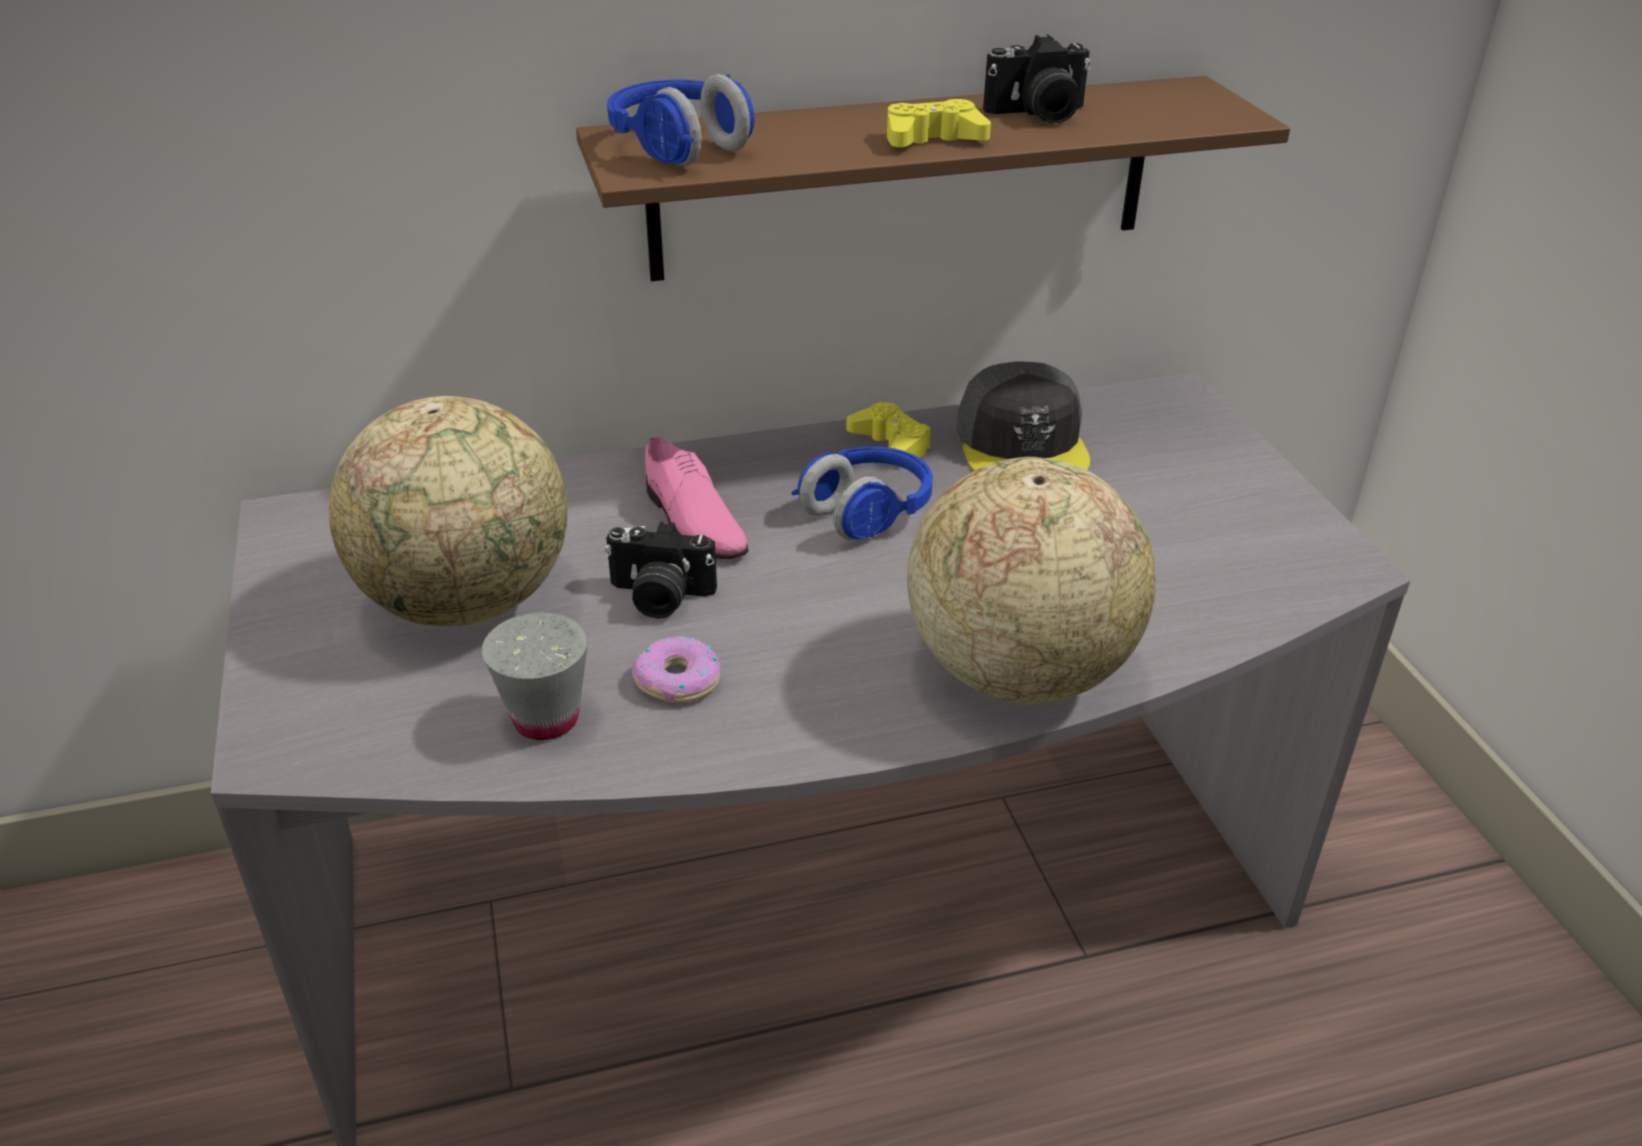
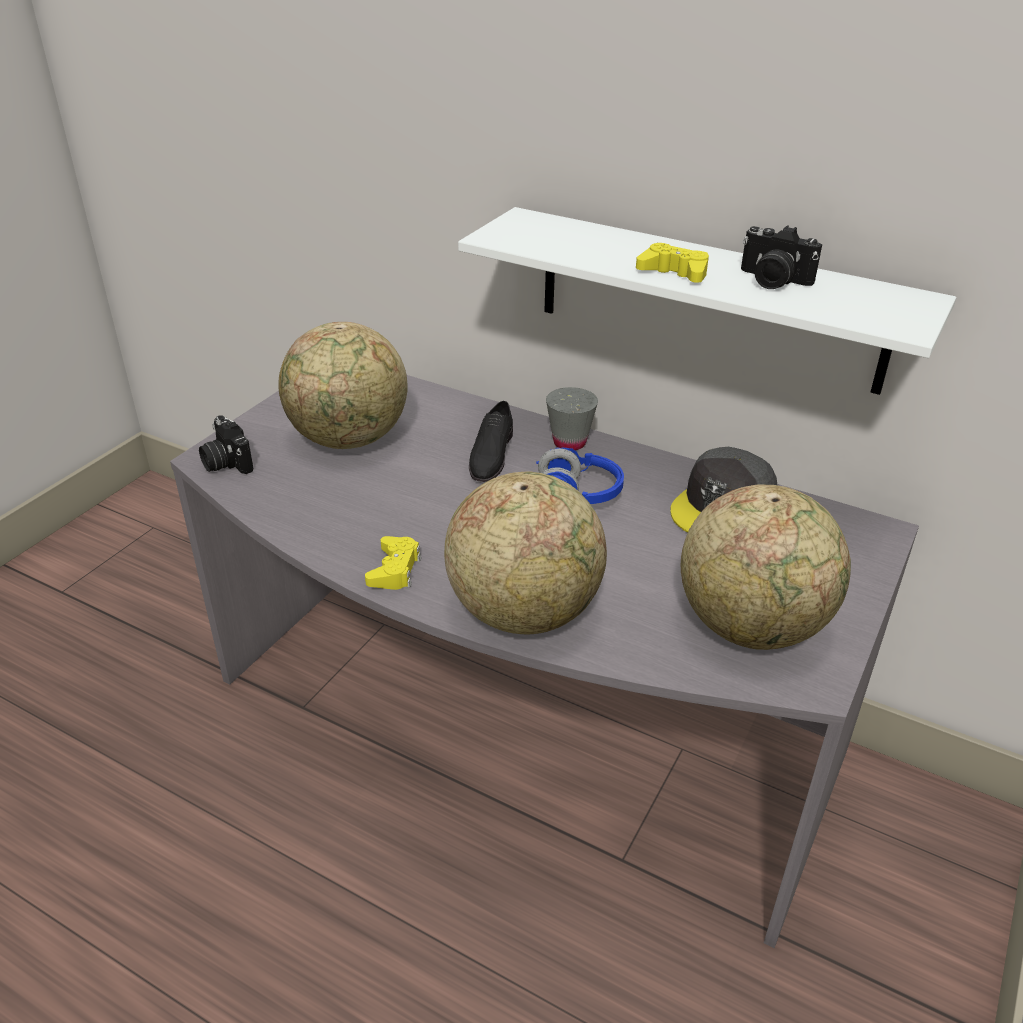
camera: 45 degrees right, 0 degrees up
grey cup [482,612,588,740] -> grey cup moved to [546,387,598,450]
brown shelf [576,76,1290,281] -> white shelf [458,207,956,395]
camera [604,521,717,619] -> camera moved to [199,415,253,474]
blue headphones [607,74,755,166] -> none
donut [632,636,721,703] -> none
pink shoe [645,436,749,560] -> black shoe [469,401,513,482]
yellow game controller [846,402,931,458] -> yellow game controller moved to [365,536,421,590]
none -> globe [681,484,851,650]

